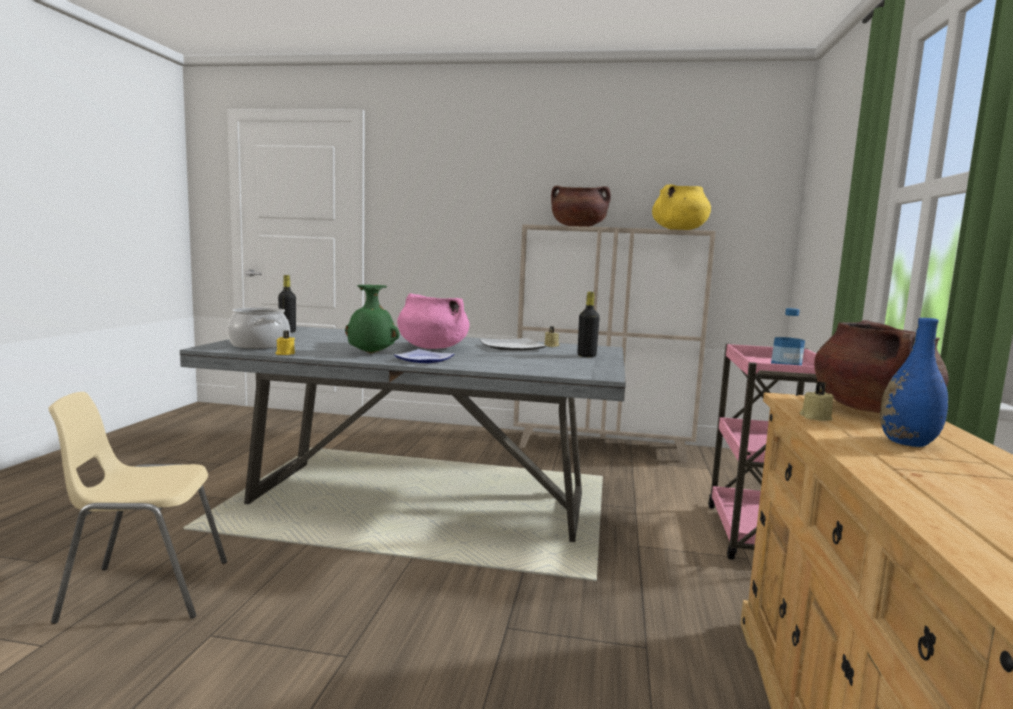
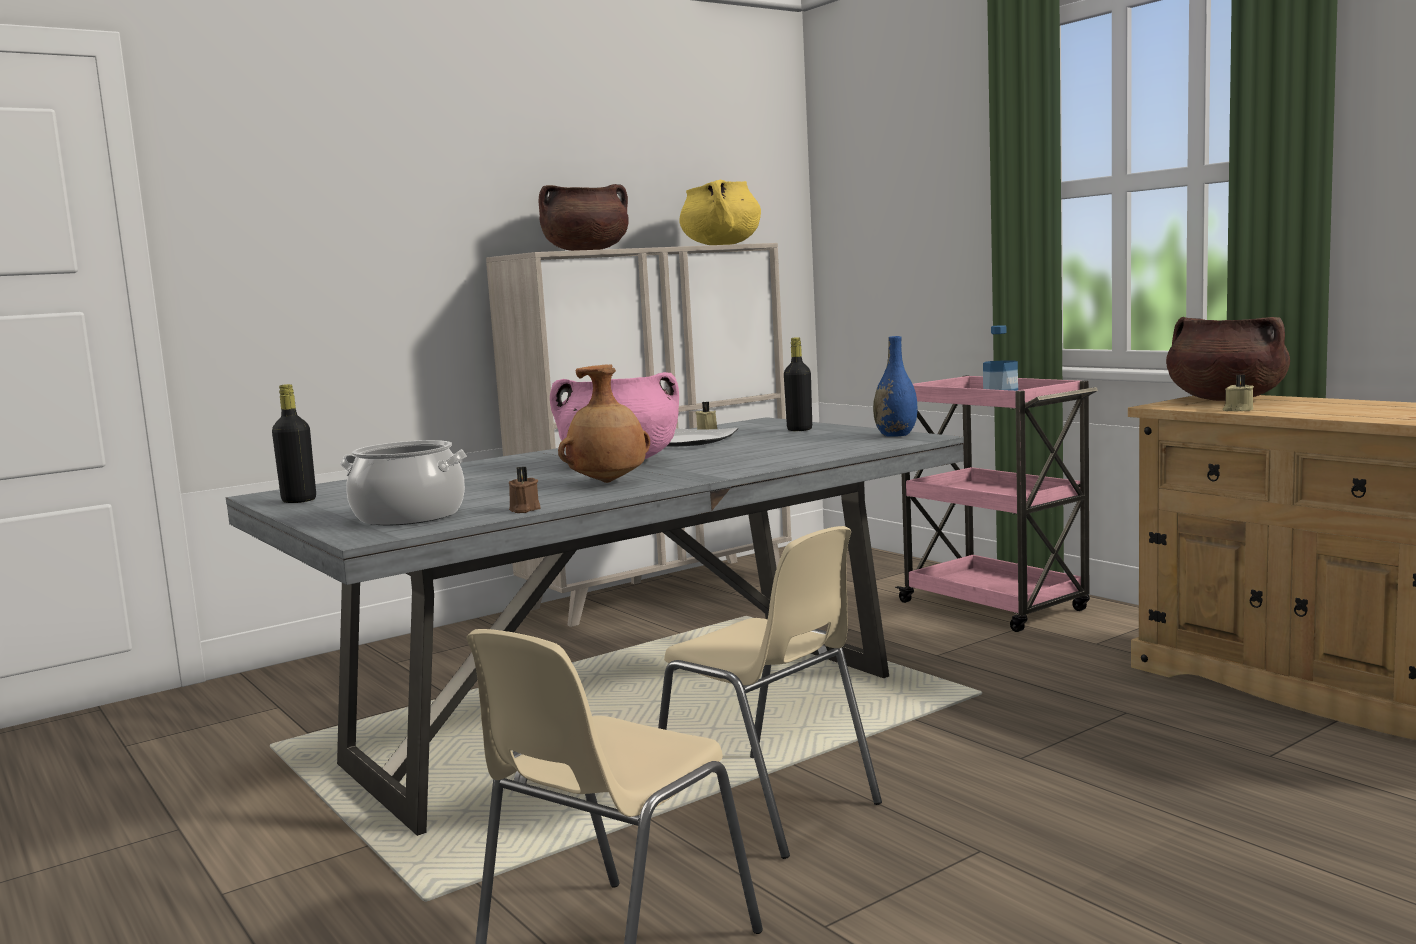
camera: 45 degrees left, 0 degrees up
yellow candle [275,331,295,355] -> brown candle [509,467,541,513]
green vase [345,285,400,354] -> brown vase [558,364,650,483]
plate [394,349,454,363] -> none
blue vase [880,318,948,447] -> blue vase moved to [873,336,917,437]
none -> beige chair [658,526,882,859]

